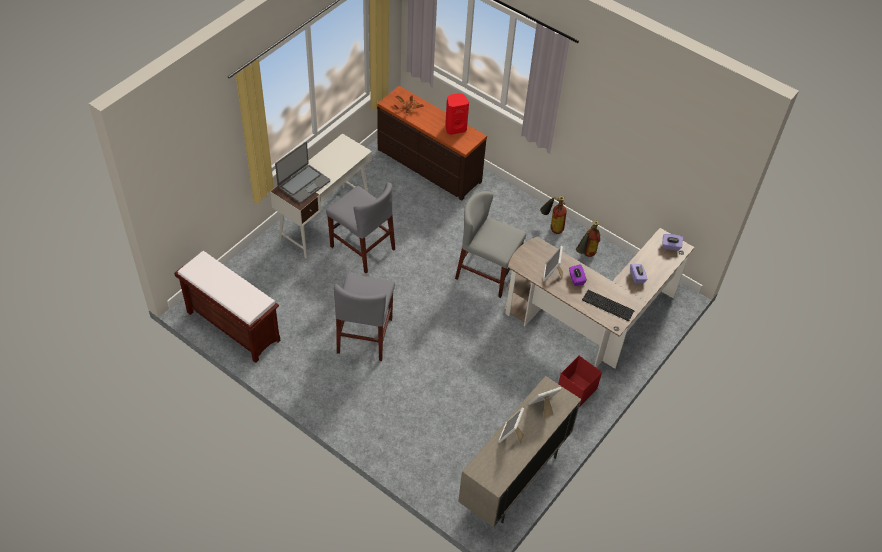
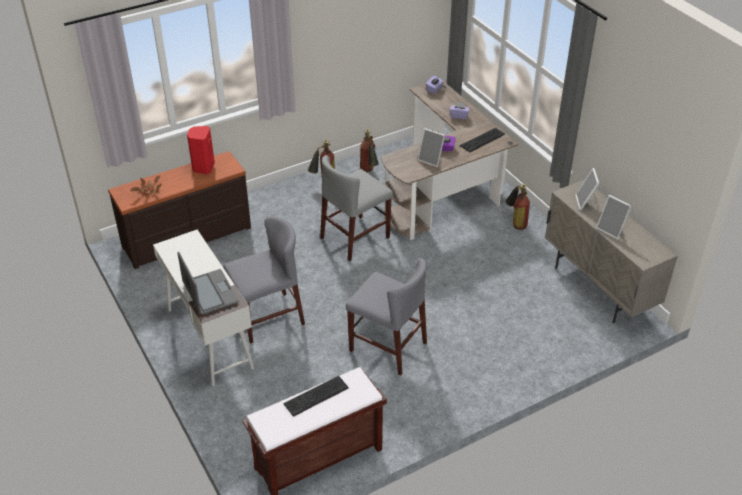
camera: 65 degrees left, 10 degrees down
red storage box [558,356,602,407] -> fire extinguisher [506,184,530,230]
none -> keyboard [283,376,349,417]

